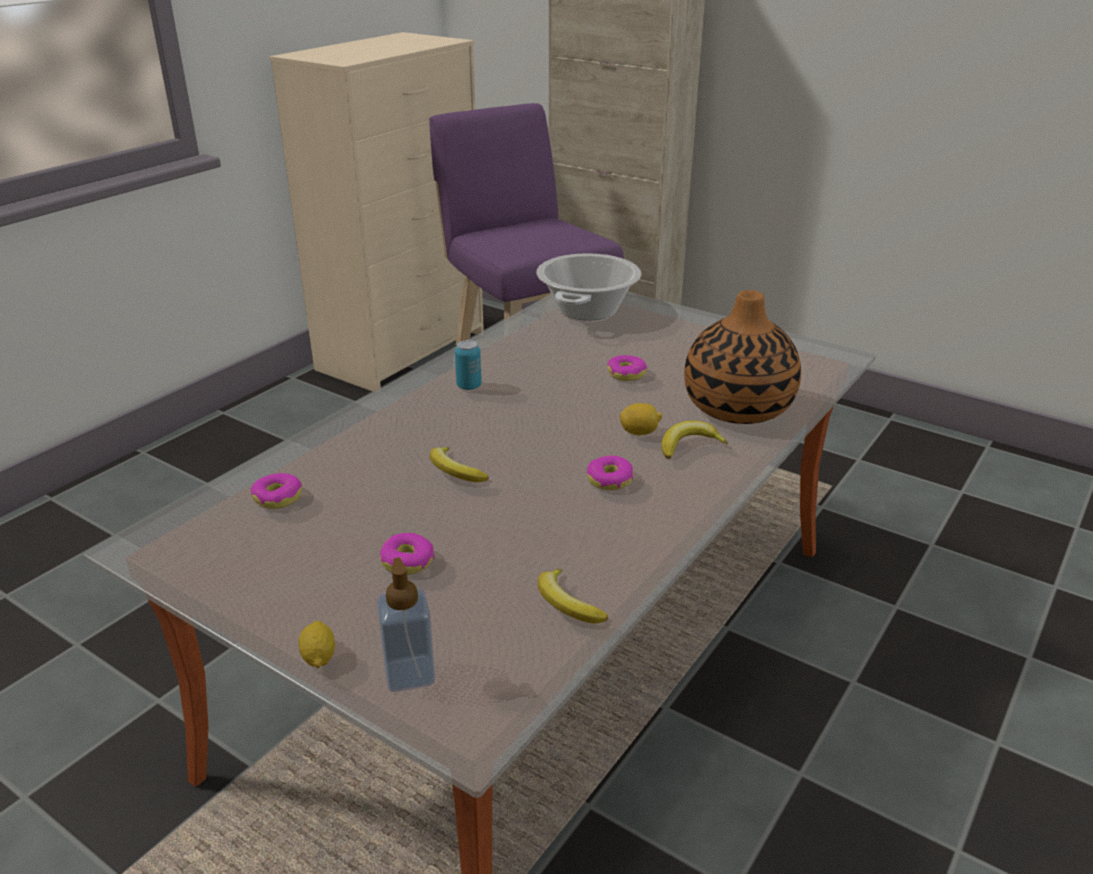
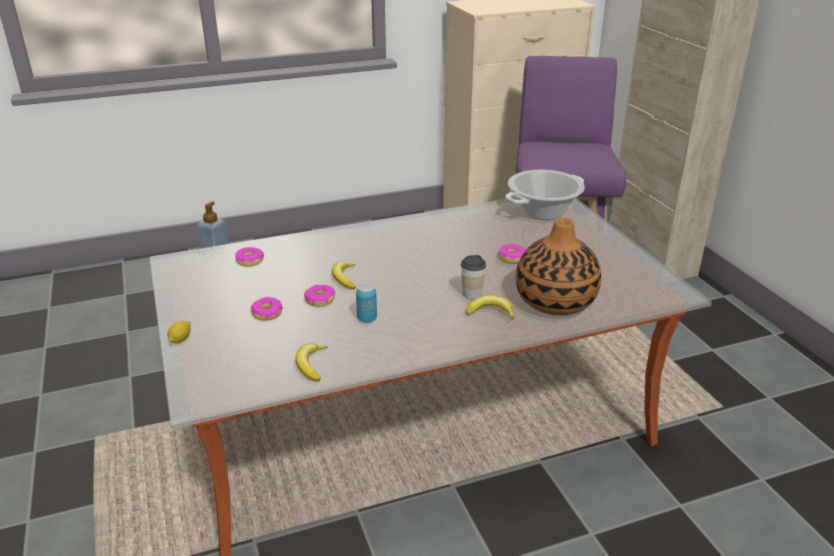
camera: 35 degrees right, 0 degrees up
soap dispenser [377,558,435,692] -> soap dispenser moved to [197,201,230,264]
can [455,340,482,390] -> can moved to [356,283,377,322]
donut [587,455,633,490] -> donut moved to [304,285,335,306]
lemon [619,403,662,435] -> cup [461,255,486,299]

